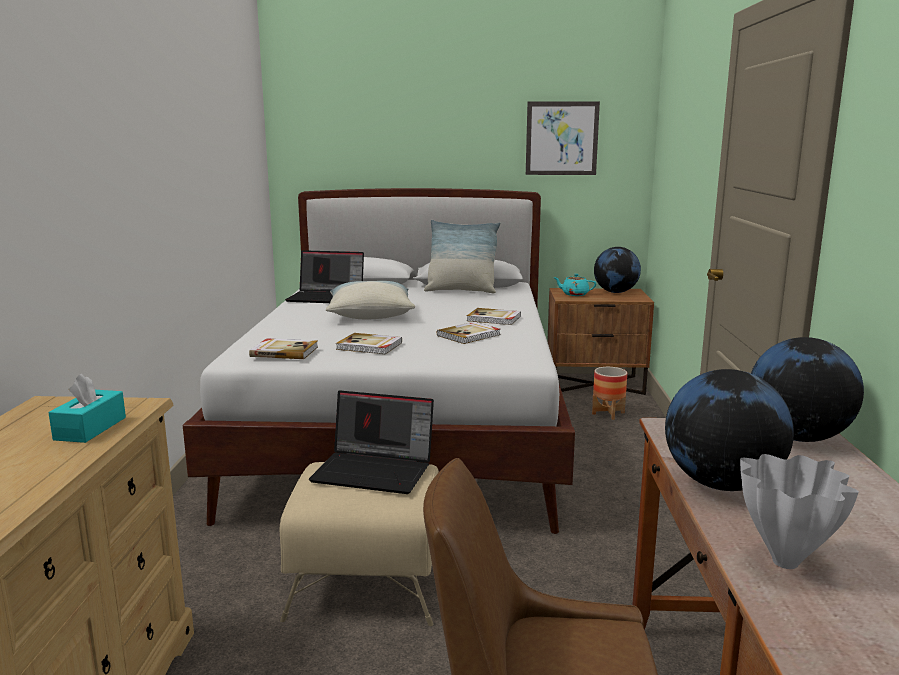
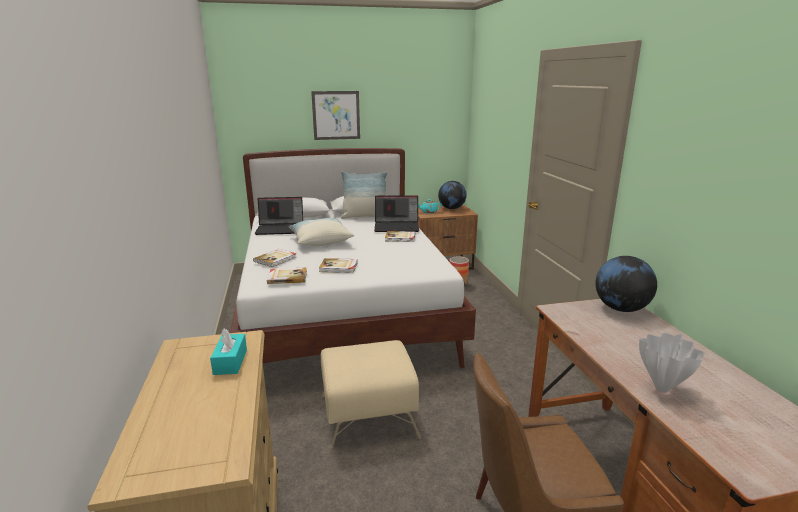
camera: 15 degrees left, 5 degrees up
laptop [309,391,434,494] -> laptop moved to [374,195,419,232]
book [437,322,500,344] -> book moved to [253,249,297,267]
picture [526,101,600,175] -> picture moved to [311,91,360,140]
globe [665,369,794,491] -> none

